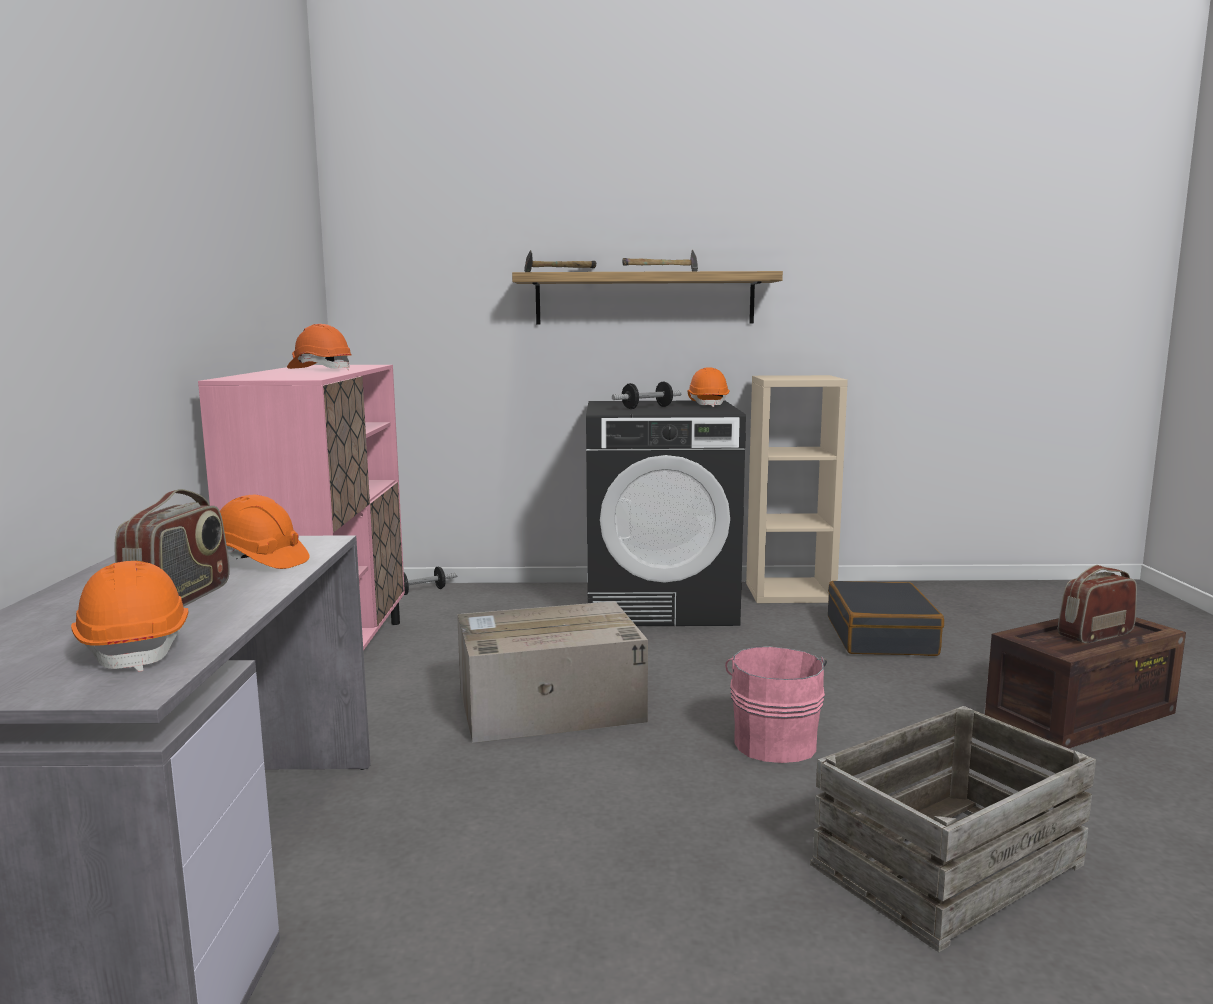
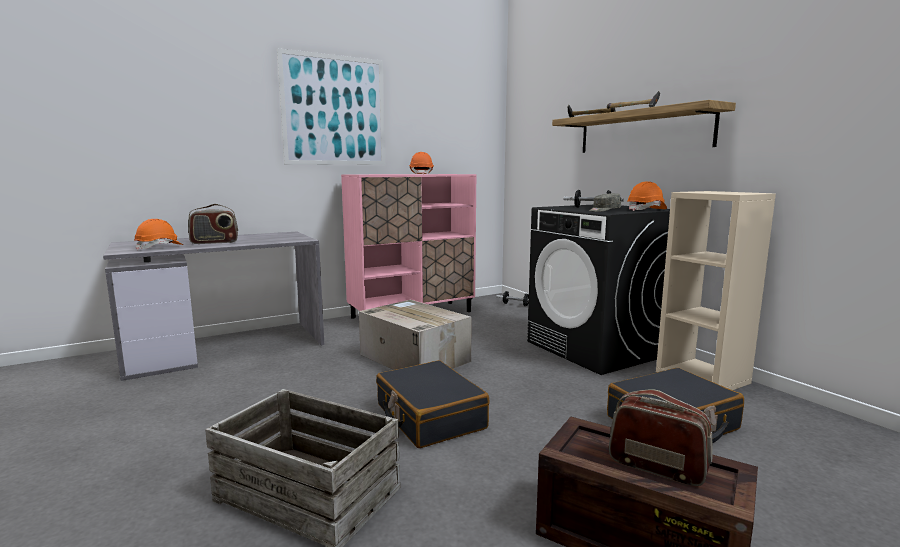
camera: 60 degrees right, 0 degrees up
orange hard hat [220,495,310,569] -> none
pink bucket [725,646,827,763] -> black suitcase [376,360,490,448]
none -> picture [277,48,385,165]
none -> grey cap [589,193,621,212]

